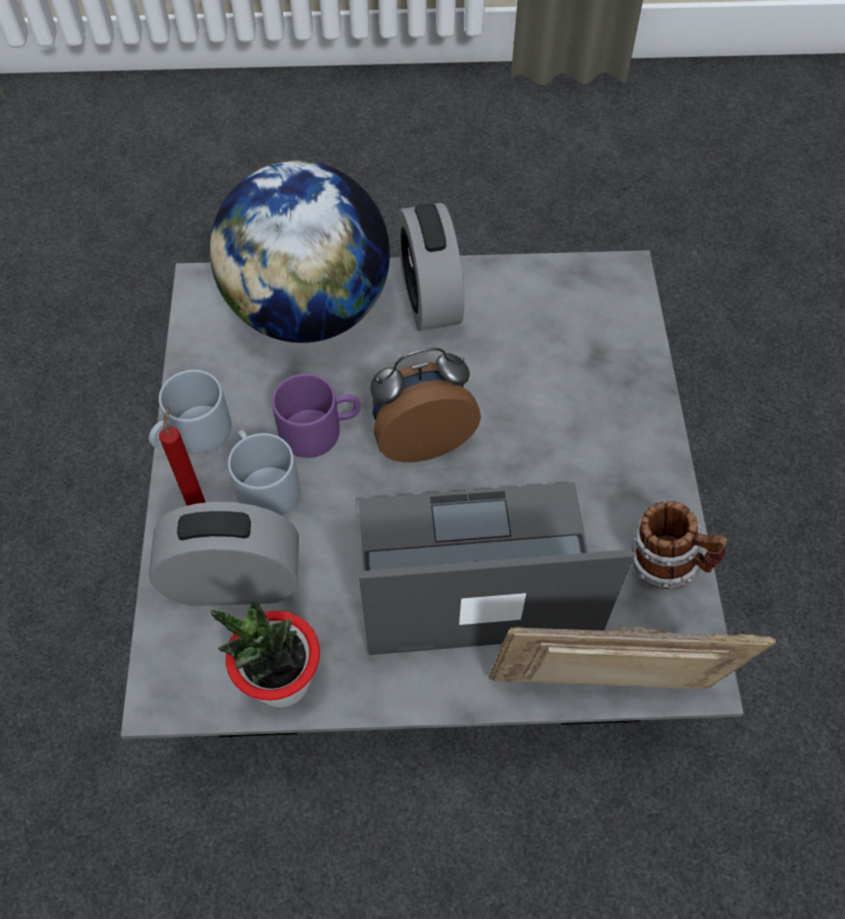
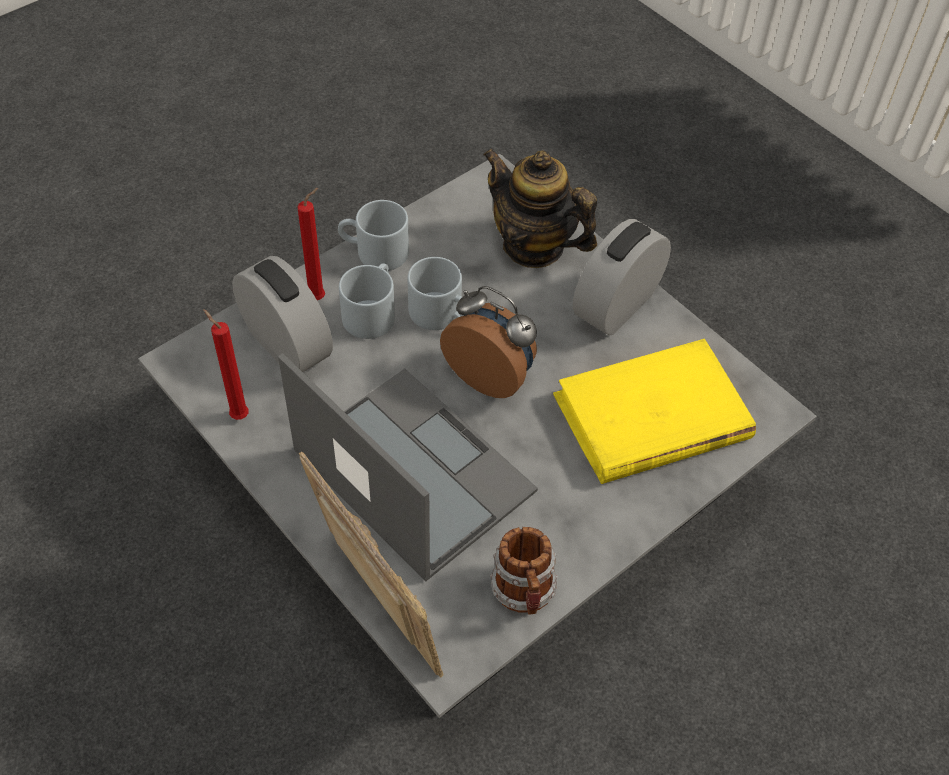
camera: 50 degrees right, 5 degrees down
globe [210,160,390,343] -> teapot [483,148,597,268]
potted plant [211,599,320,708] -> red candle [203,309,249,420]
purple mug [272,374,361,458] -> grey mug [408,257,463,330]
none -> yellow book [553,339,756,484]

